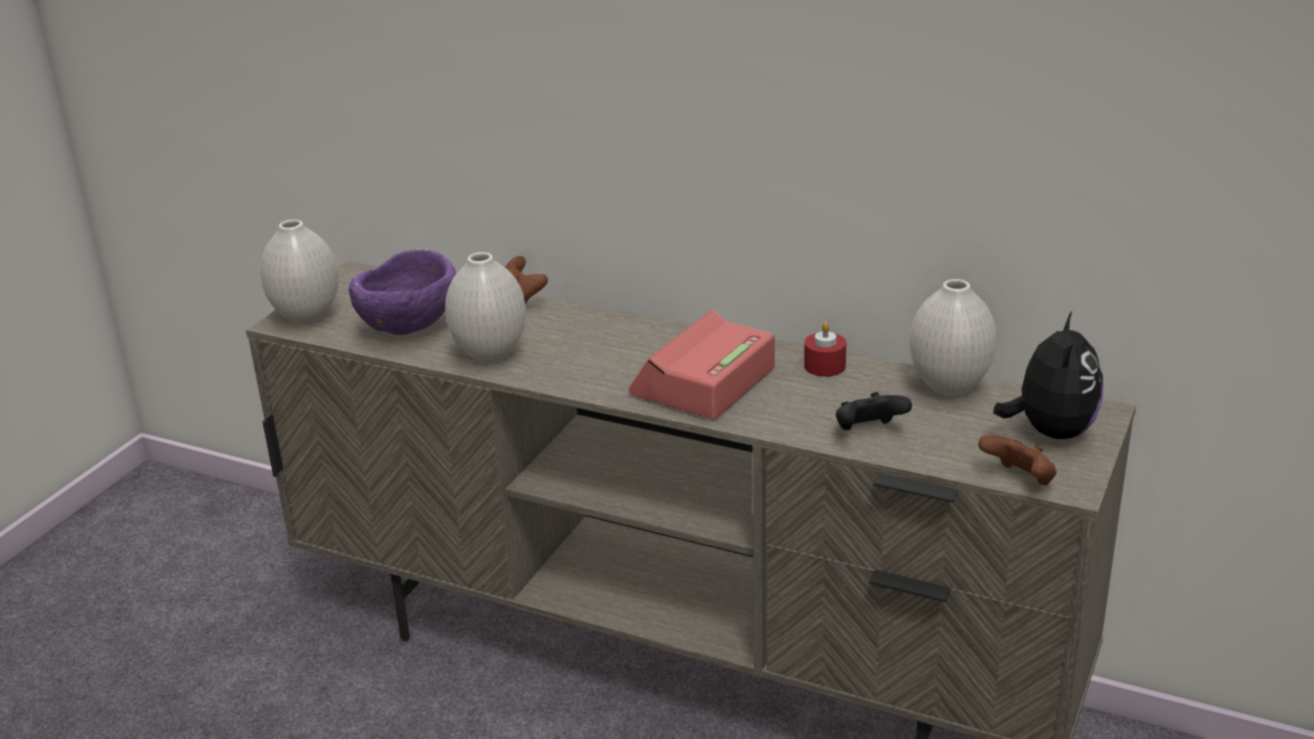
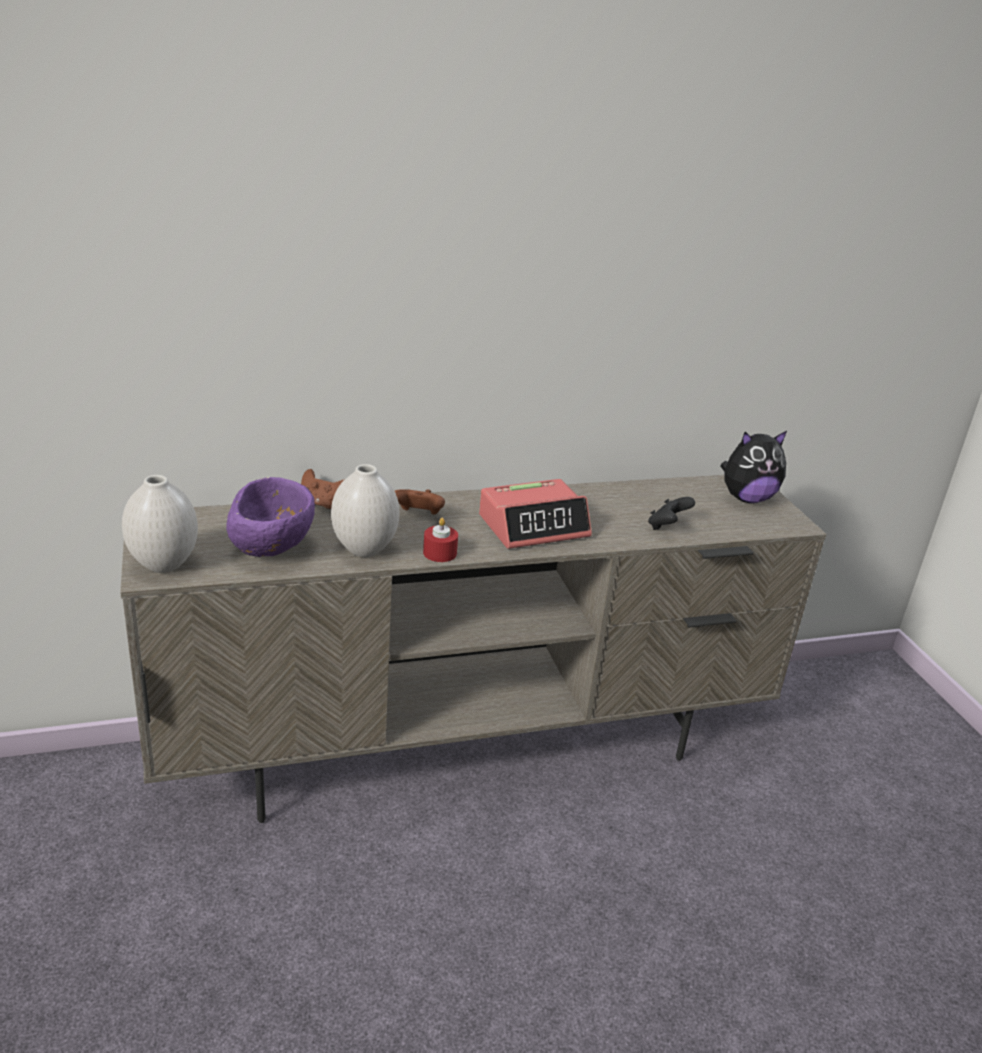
camera: 45 degrees left, 0 degrees up
alarm clock [629,309,775,419] -> alarm clock turned 105 degrees counterclockwise [479,479,592,549]
red candle [804,322,846,377] -> red candle moved to [423,518,458,562]
white vase [909,279,997,396] -> none
brown game controller [978,434,1057,485] -> brown game controller moved to [394,489,445,514]
plush toy [993,311,1103,439] -> plush toy turned 105 degrees clockwise [721,431,787,503]

